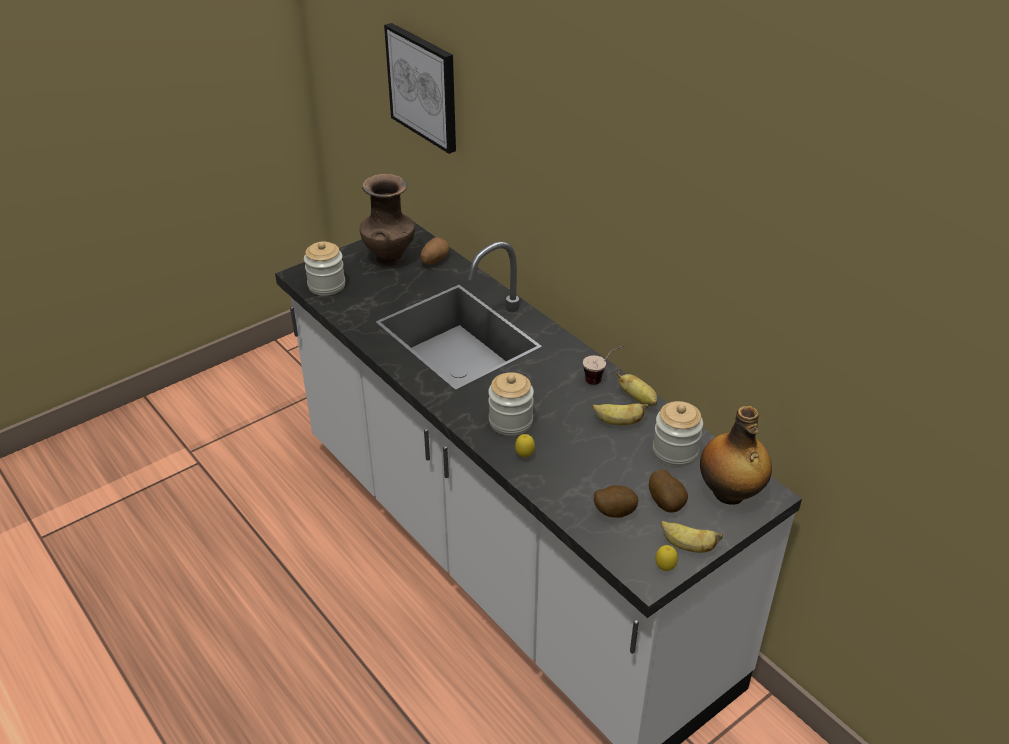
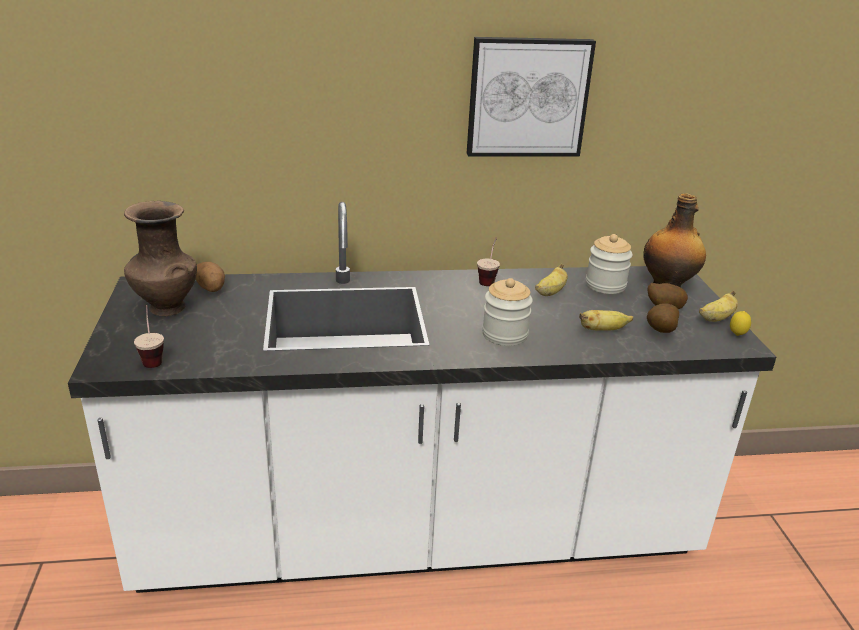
camera: 60 degrees left, 10 degrees down
jar [304,242,345,296] -> cup [134,305,164,368]
picture [384,23,456,154] -> picture moved to [467,37,596,157]
lemon [515,434,535,457] -> none
banana [617,371,657,406] -> banana moved to [579,310,633,331]

